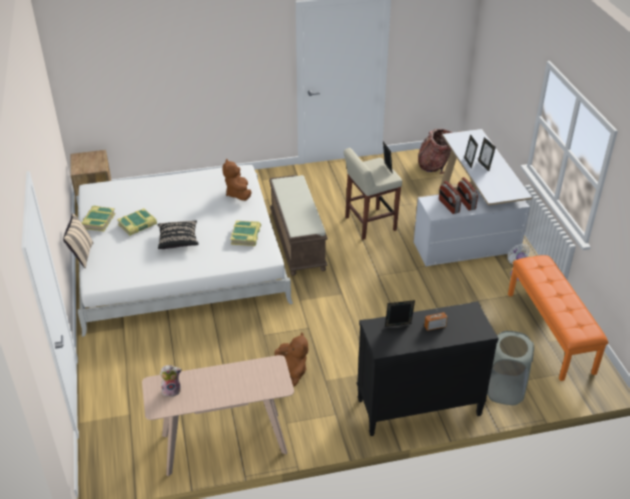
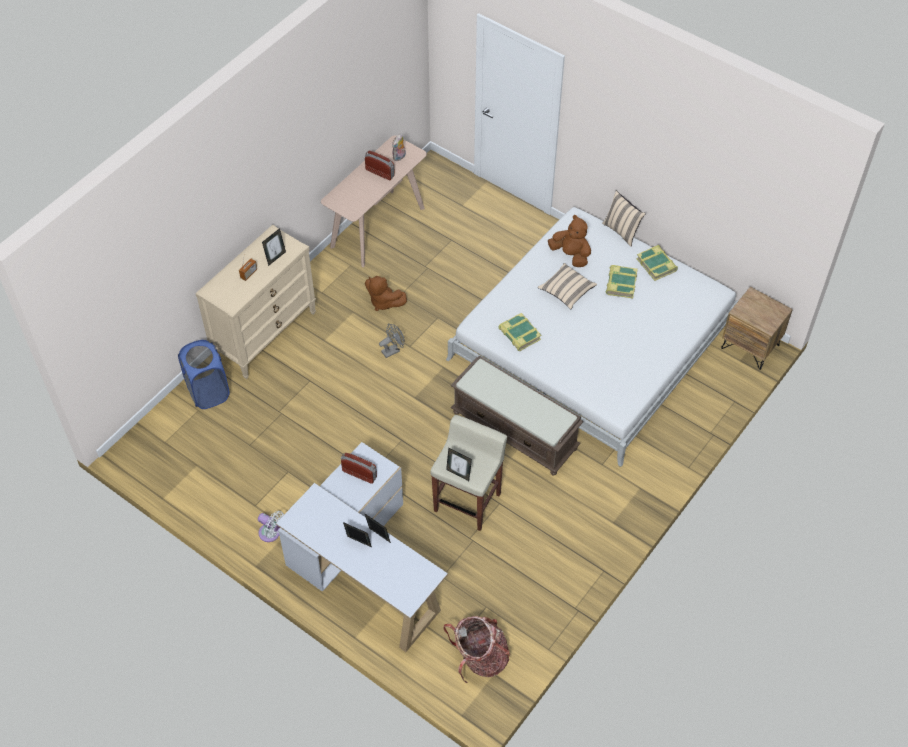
camera: 140 degrees right, 15 degrees up
black pillow [157,220,199,249] -> beige pillow [538,263,597,309]
brown plush toy [222,159,252,201] -> brown plush toy moved to [548,215,591,267]
black dresser [357,301,499,436] -> beige dresser [195,225,316,379]
radio [457,177,478,211] -> radio moved to [365,150,395,180]
grey laundry basket [487,331,534,405] -> blue laundry basket [178,340,230,409]
orange bench [508,255,608,381] -> none
none -> grey fan [379,323,405,358]

